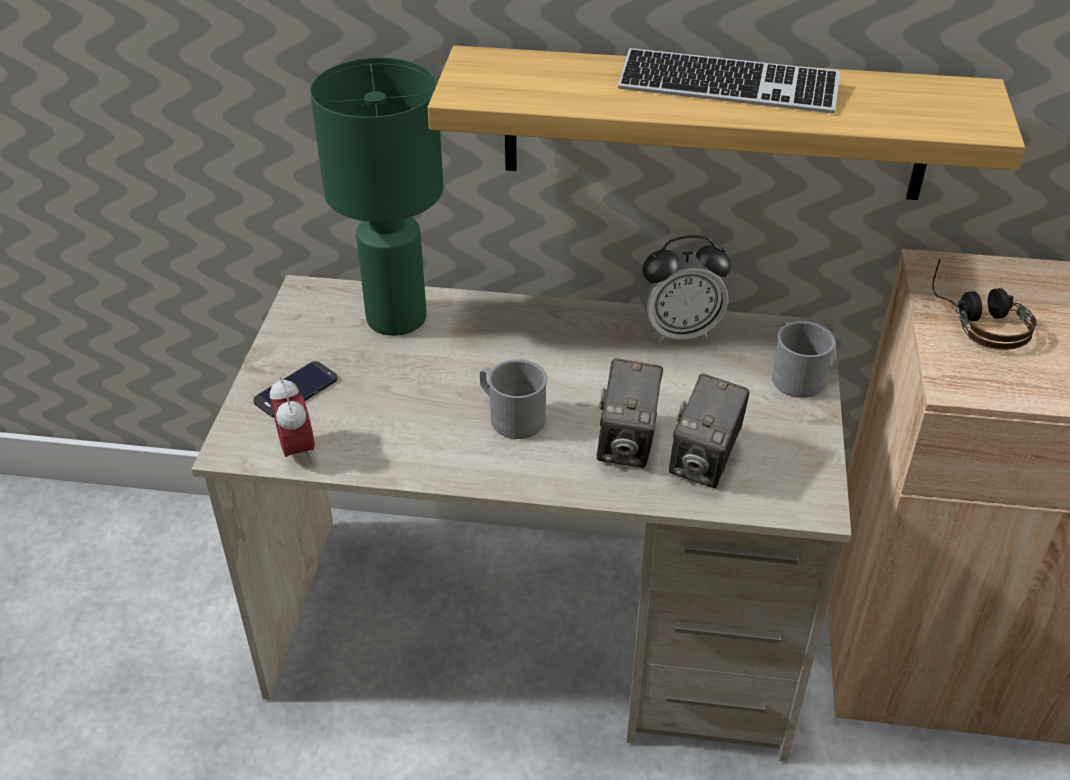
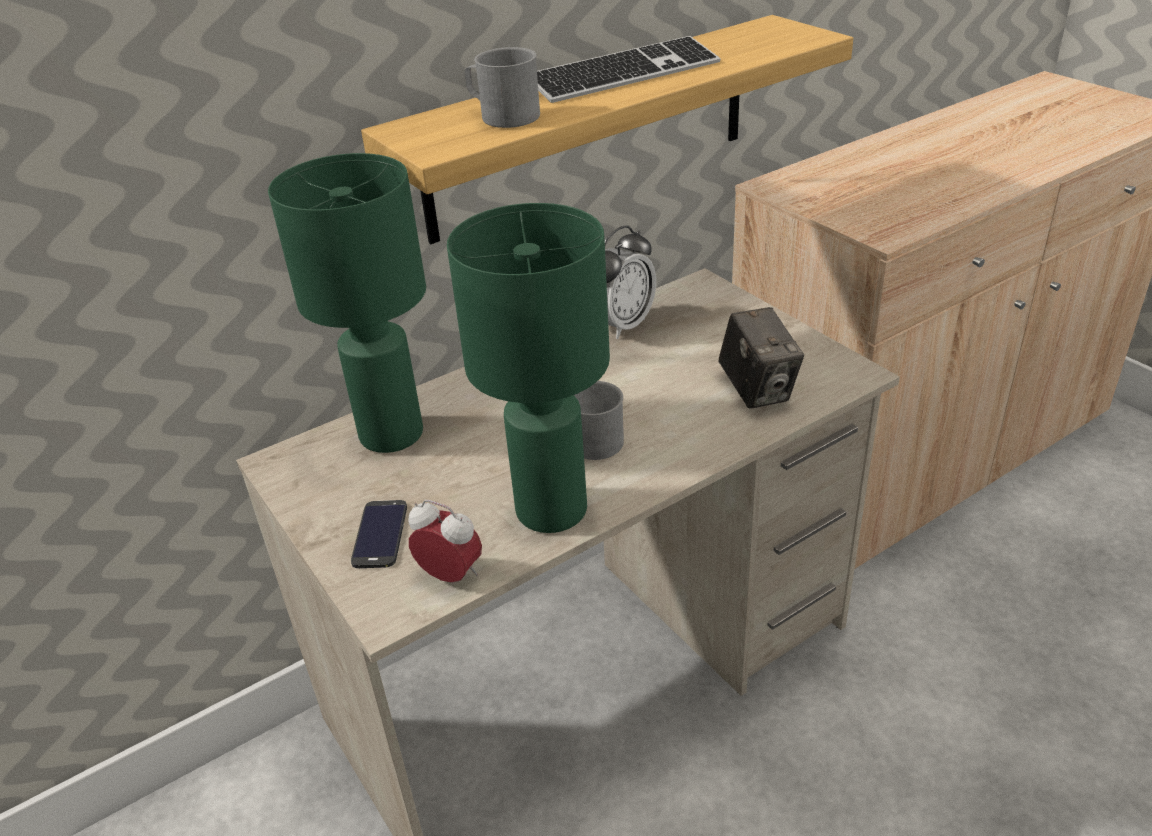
camera: 40 degrees left, 5 degrees down
camera [597,358,663,468] -> none
grey mug [772,321,835,398] -> grey mug moved to [465,47,540,128]
headphones [932,259,1037,350] -> none
none -> green table lamp [447,203,610,533]

